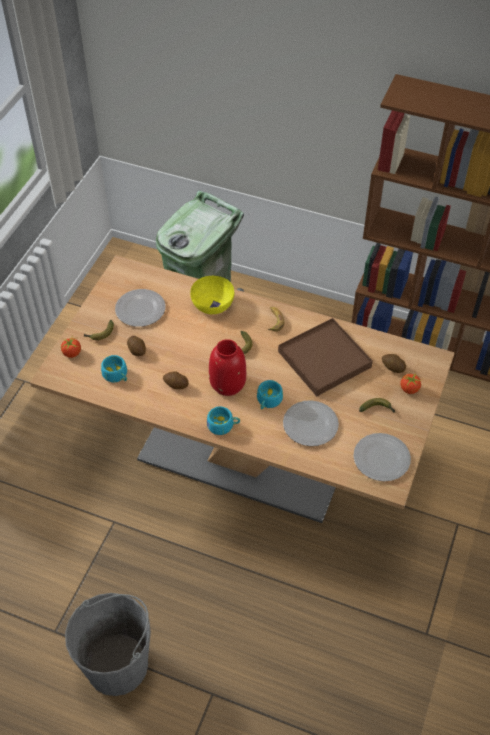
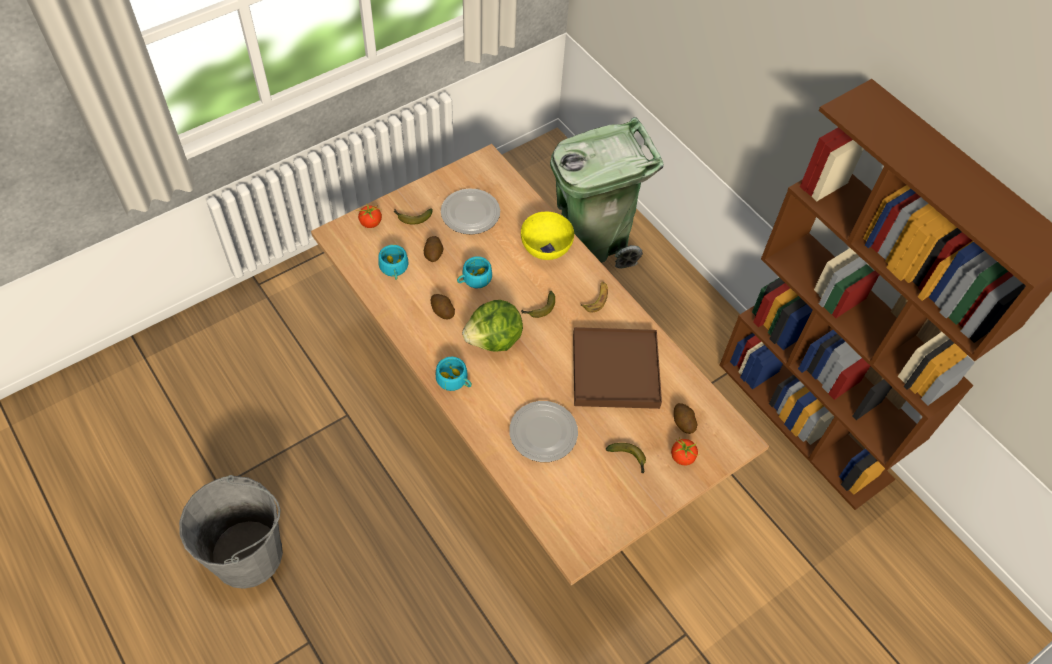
camera: 30 degrees right, 5 degrees up
red vase [209,339,246,396] -> lettuce [462,300,523,352]
turquoise cup [257,380,283,409] -> turquoise cup moved to [457,256,492,288]
plate [353,433,411,481] -> none

